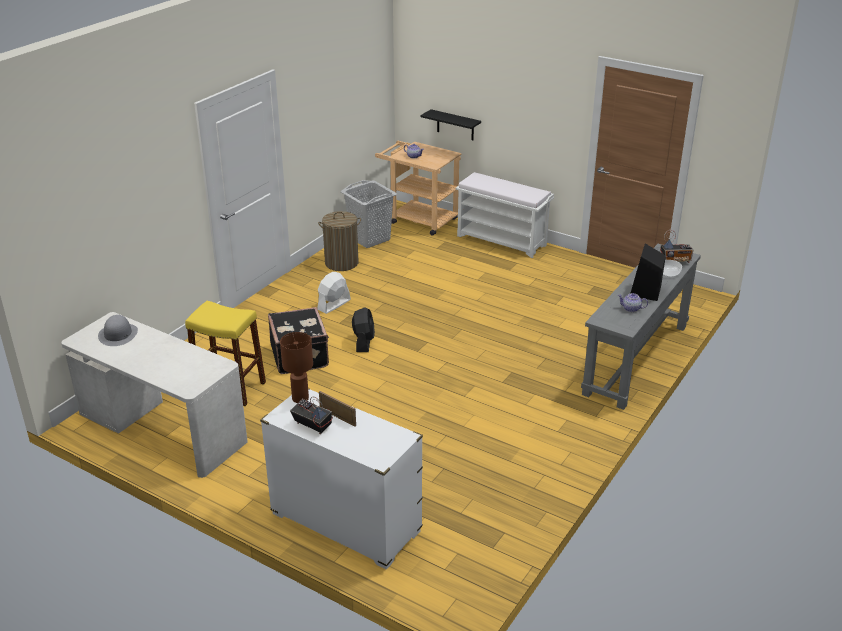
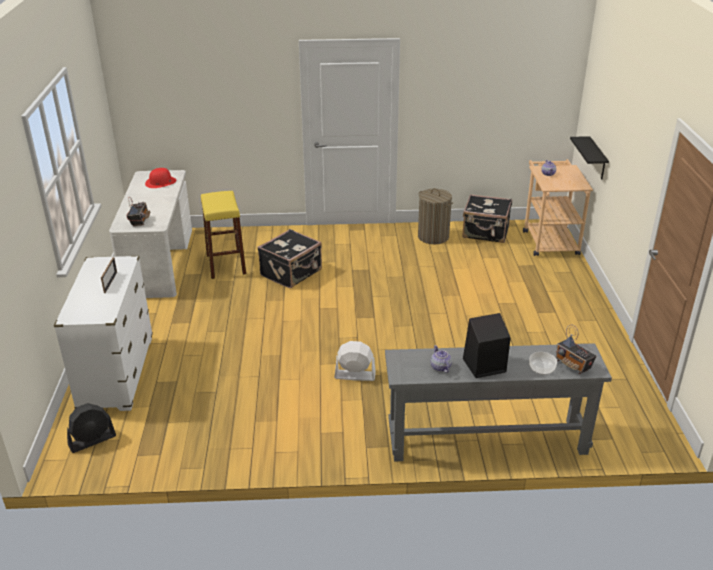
camera: 55 degrees right, 0 degrees up
grey hat [98,315,138,346] -> red hat [145,168,176,188]
brown table lamp [280,332,313,403] -> none
radio [290,397,333,434] -> radio moved to [127,197,150,226]
white fan [317,272,351,314] -> white fan moved to [334,341,376,381]
grey laundry basket [341,180,397,248] -> black suitcase [462,194,512,243]
black fan [352,307,375,352] -> black fan moved to [67,403,116,453]
white bench [455,172,554,258] -> none

